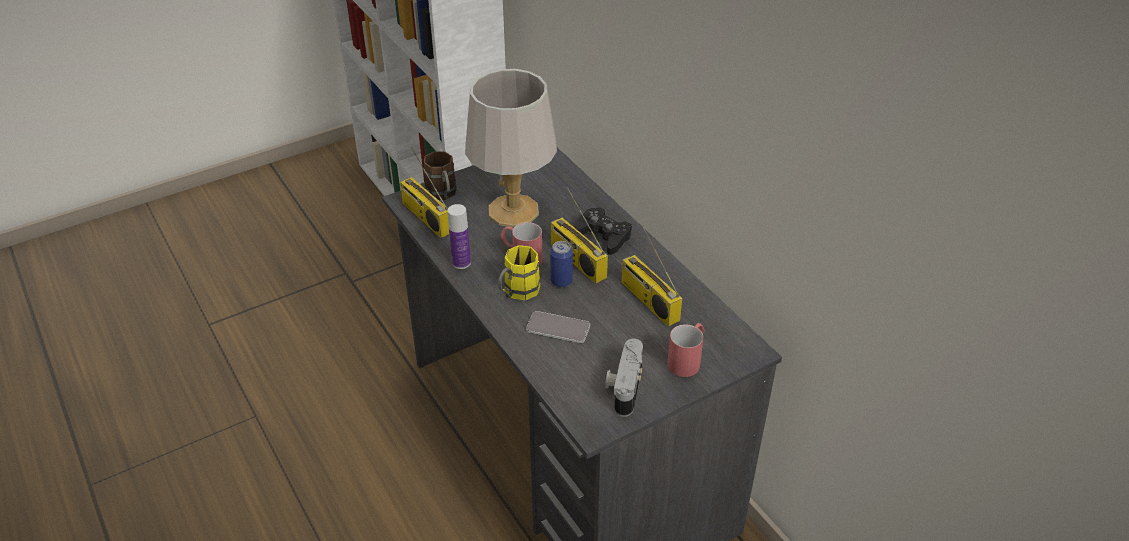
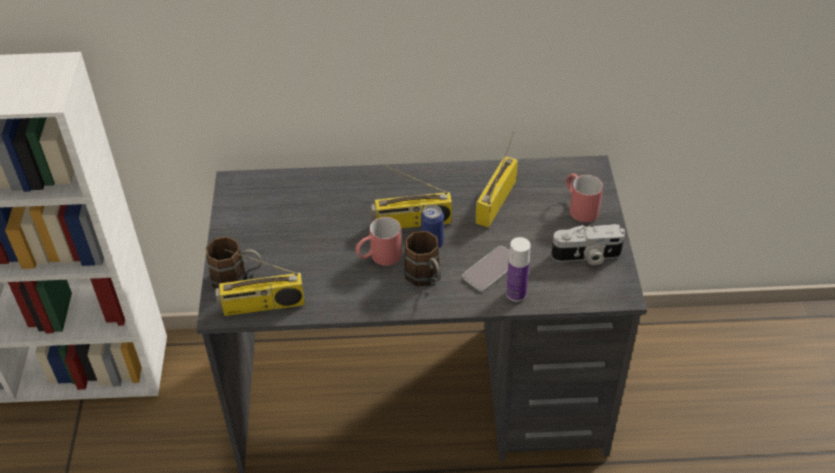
camera: 60 degrees left, 5 degrees up
bottle [448,204,471,269] -> bottle moved to [506,237,531,302]
grey table lamp [465,69,557,227] -> none
yellow mug [498,245,540,300] -> brown mug [404,231,441,286]
black game controller [574,207,632,255] -> none
camera [605,339,643,417] -> camera turned 45 degrees counterclockwise [551,224,625,265]
radio [621,226,682,327] -> radio turned 120 degrees clockwise [475,132,518,228]

